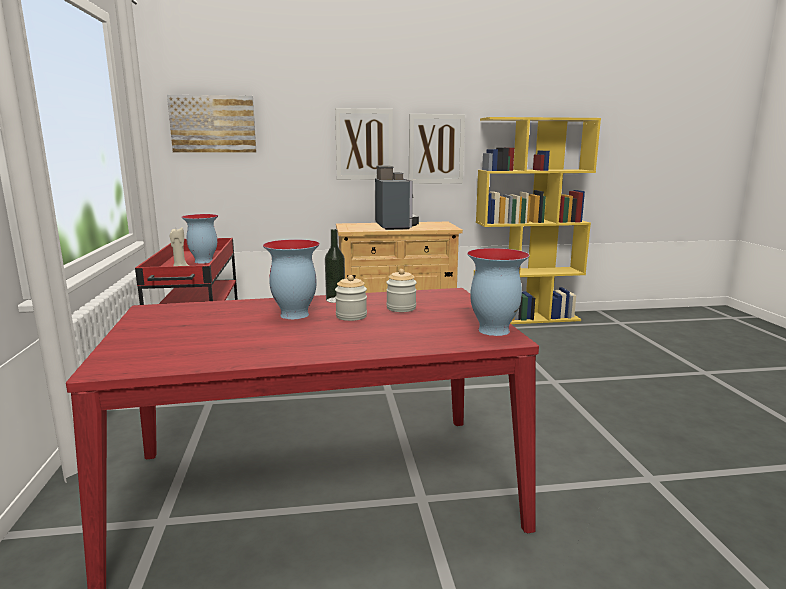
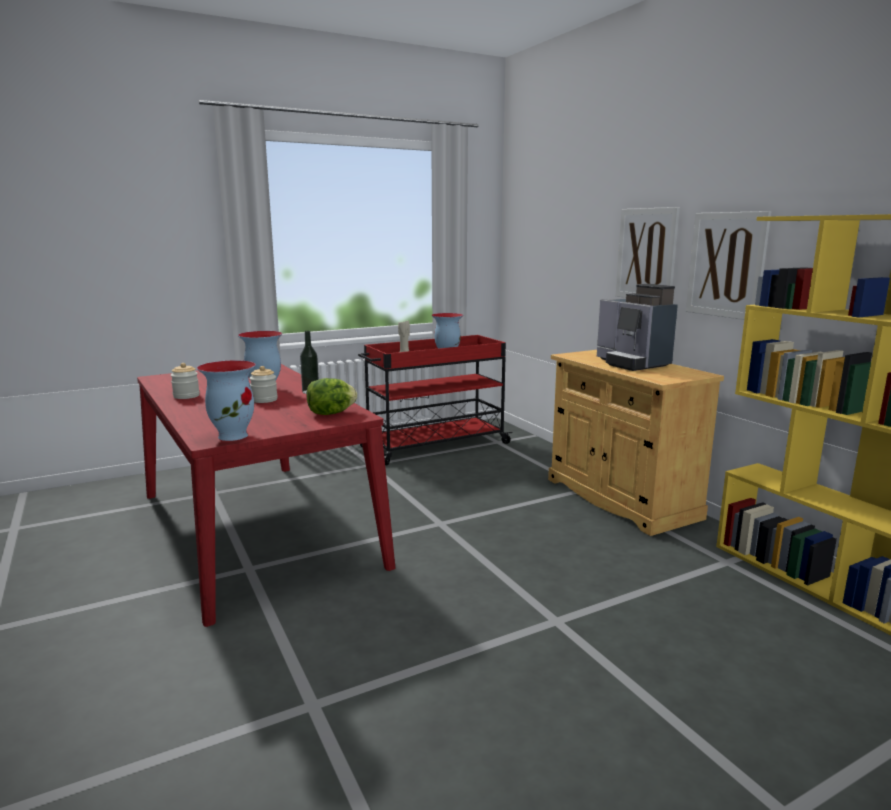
camera: 70 degrees right, 0 degrees up
picture [167,95,256,153] -> none
coffee machine [375,165,419,230] -> coffee machine turned 90 degrees clockwise [597,284,678,371]
jar [386,269,417,312] -> jar moved to [171,363,200,399]
none -> lettuce [307,378,357,415]

